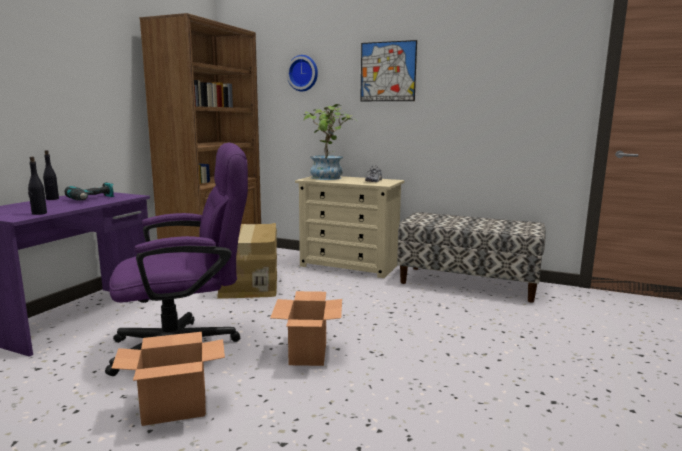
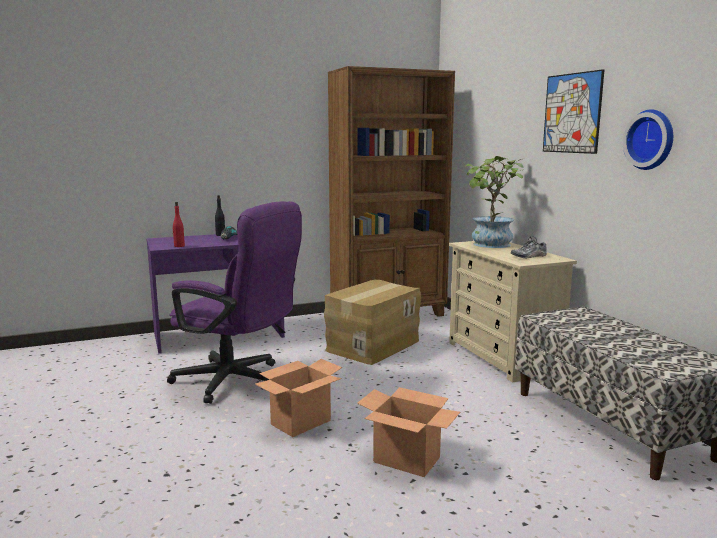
camera: 45 degrees right, 0 degrees up
black bottle [28,157,47,215] -> red bottle [173,202,185,247]
cardboard box [111,332,225,426] -> cardboard box moved to [357,387,460,477]
wall clock [287,55,318,91] -> wall clock moved to [623,109,673,170]

